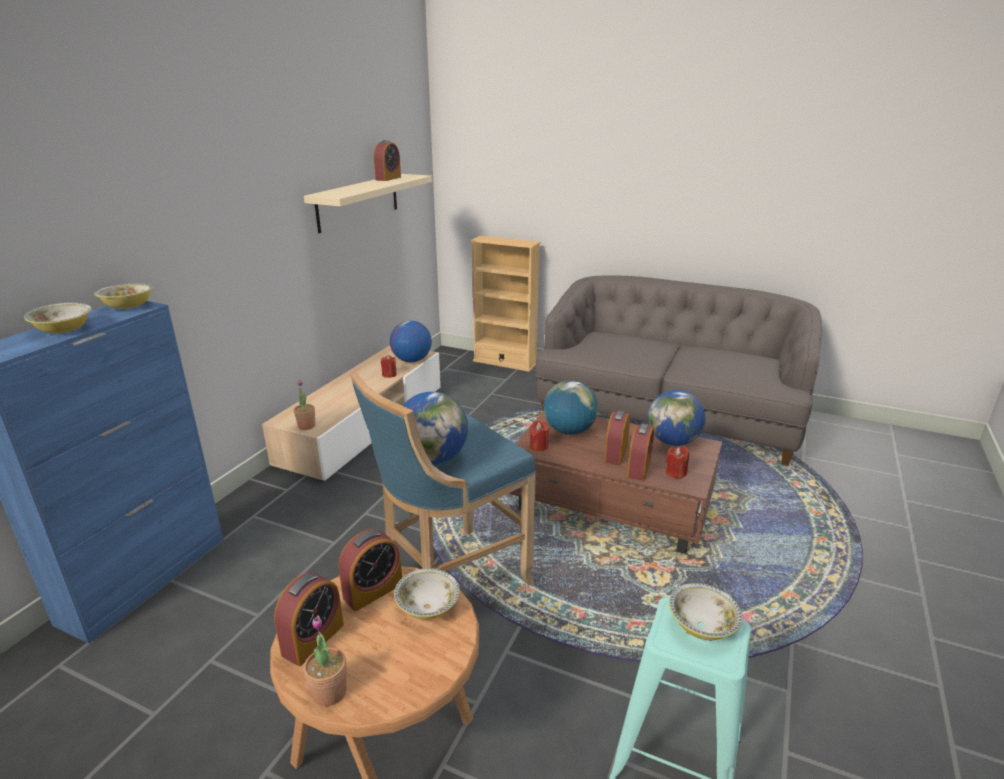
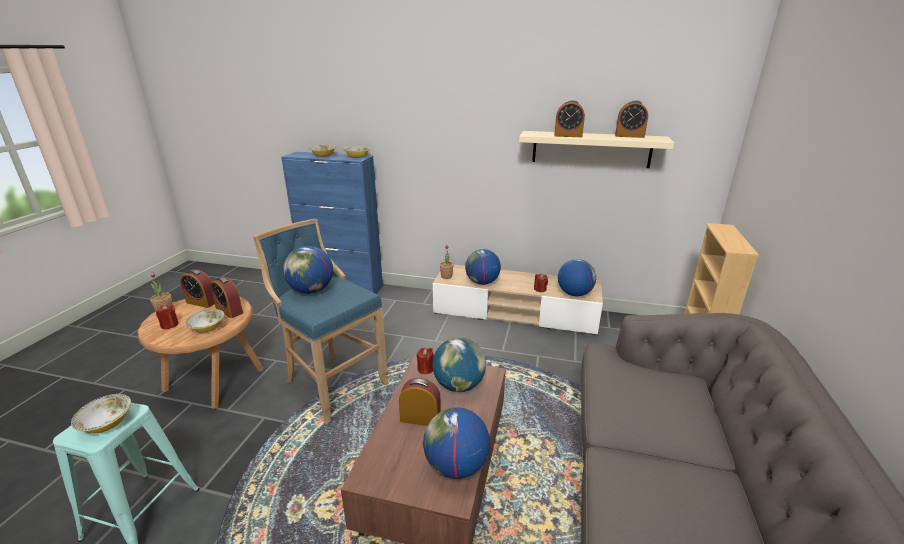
camera: 80 degrees right, 0 degrees up
alarm clock [627,424,654,481] -> alarm clock moved to [554,100,585,137]
red candle [666,446,689,479] -> red candle moved to [156,305,179,329]
none -> globe [465,249,501,285]

